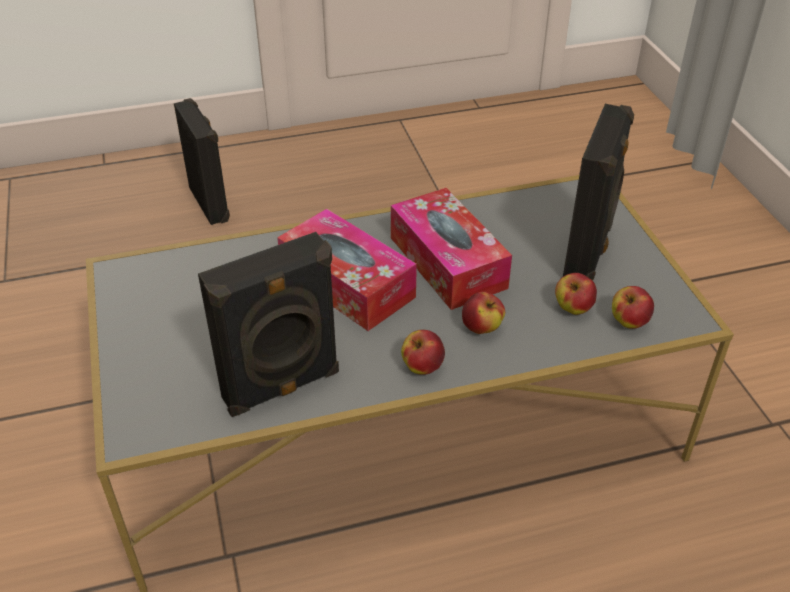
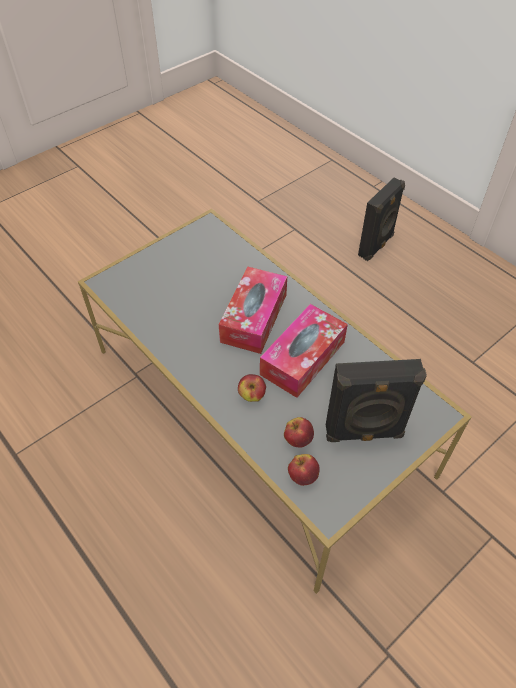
camera: 65 degrees right, 10 degrees up
black speaker [198,232,339,417] -> none
apple [401,330,445,375] -> none

